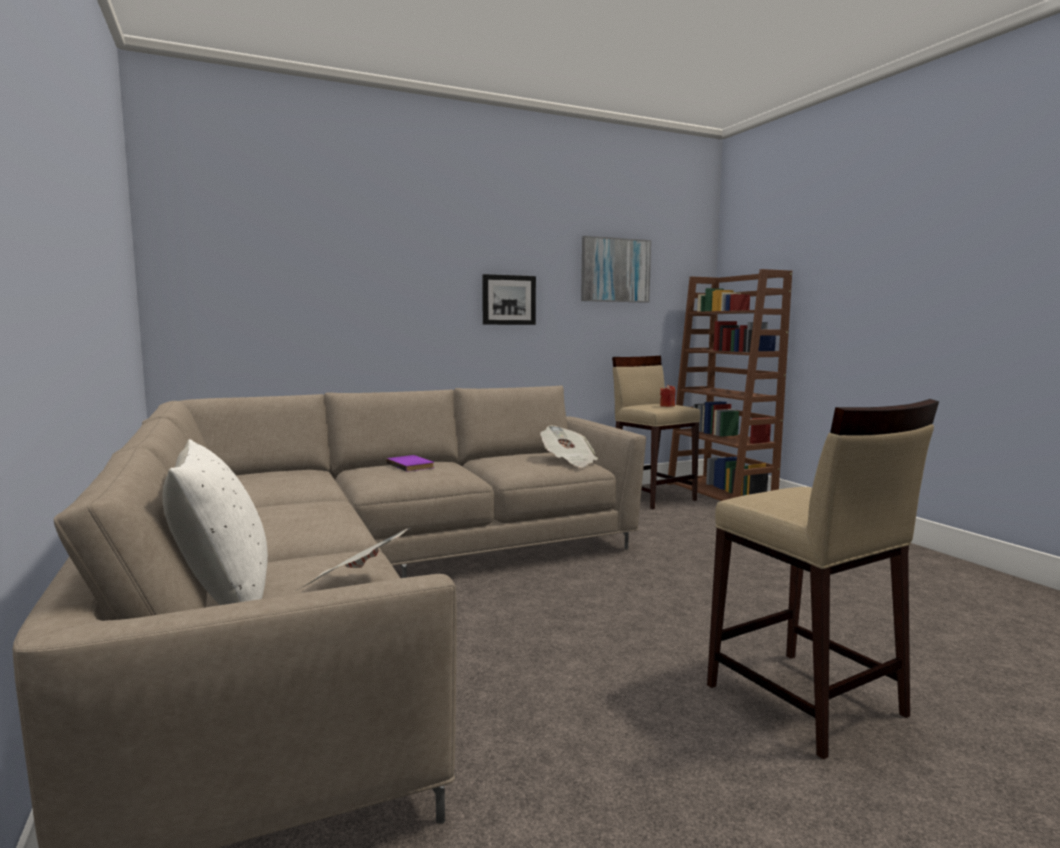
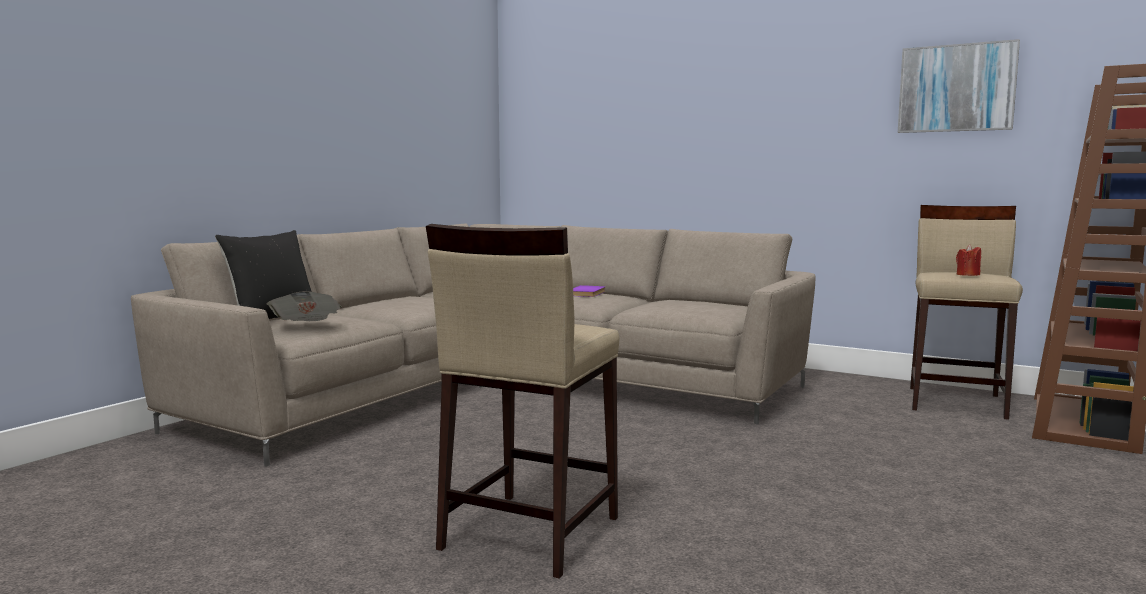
camera: 55 degrees right, 0 degrees up
white pillow [162,439,268,605] -> black pillow [215,230,312,319]
picture [482,274,536,325] -> none
newspaper [540,425,598,468] -> none

